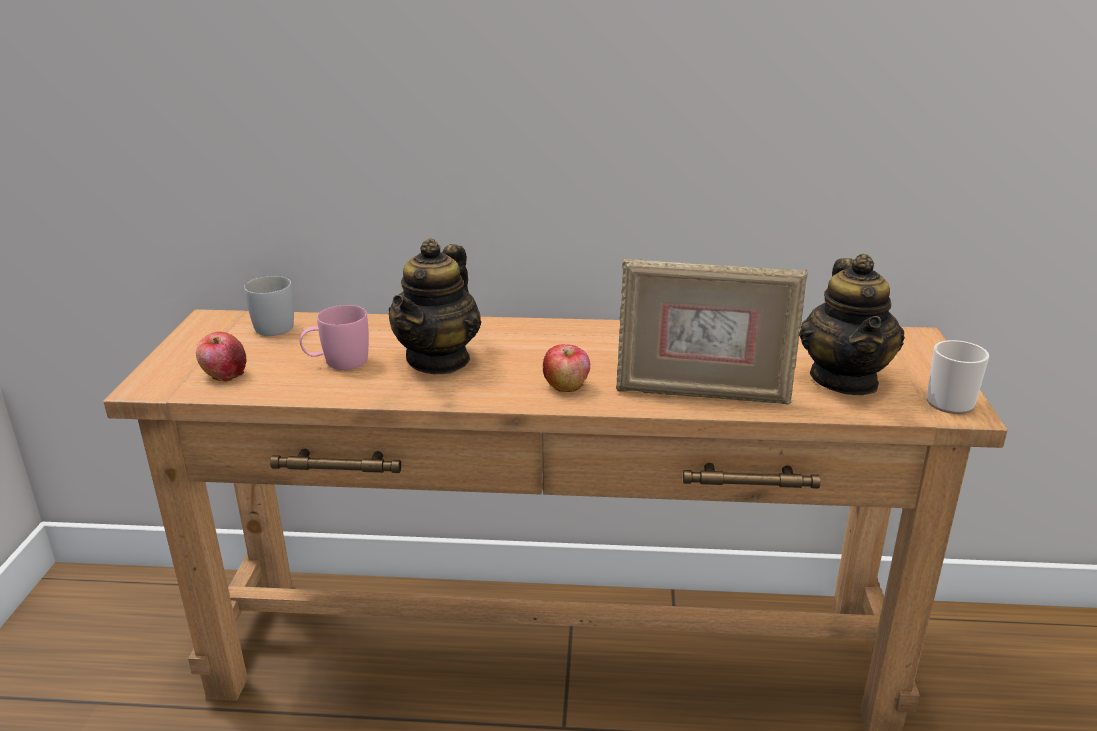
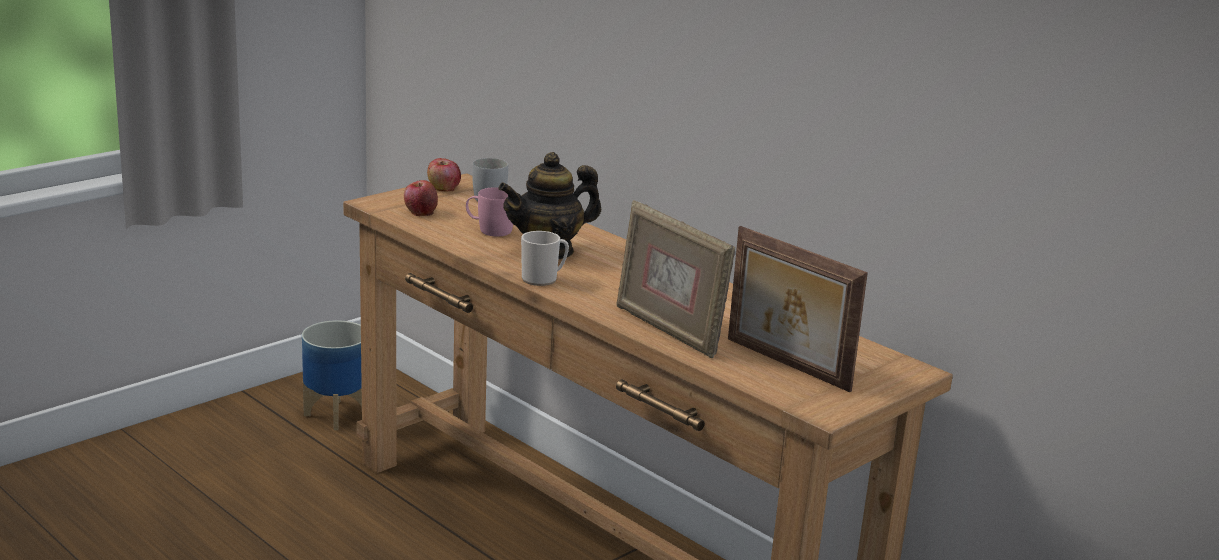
camera: 40 degrees right, 5 degrees down
apple [543,344,590,392] -> apple moved to [427,158,461,192]
teapot [799,254,905,395] -> picture frame [728,226,868,392]
mug [927,340,989,414] -> mug moved to [521,231,569,286]
none -> planter [302,320,362,430]

